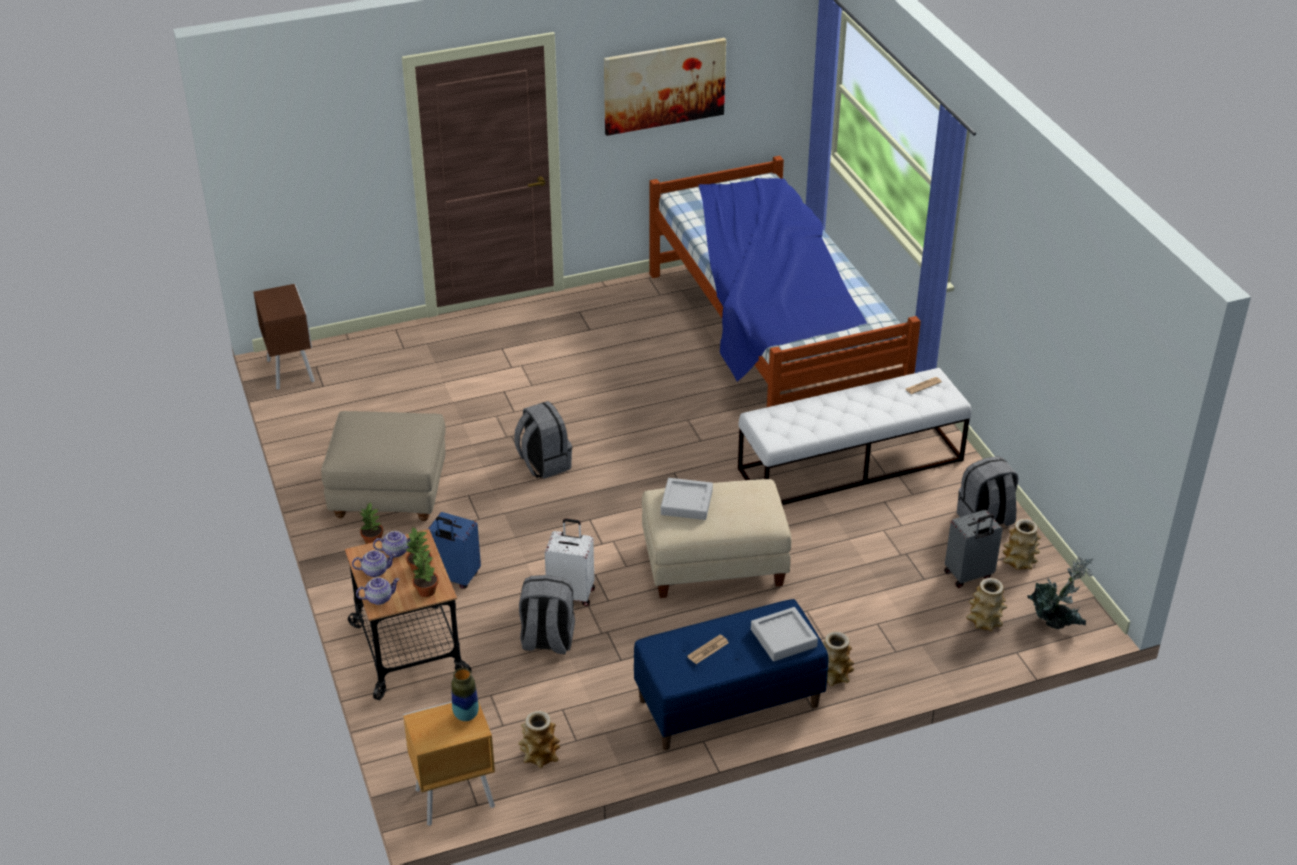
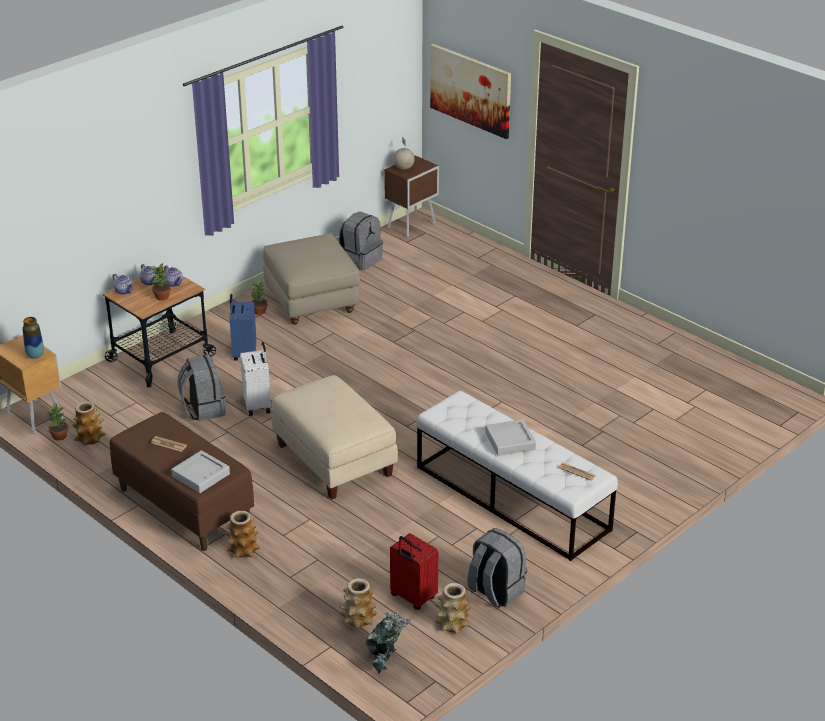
camera: 65 degrees right, 5 degrees down
potted plant [412,550,439,597] -> potted plant moved to [48,403,68,441]
grey backpack [514,401,572,479] -> grey backpack moved to [338,211,383,271]
picture [604,38,726,136] -> picture moved to [430,44,511,139]
blue bench [634,599,829,750] -> brown bench [110,412,254,551]
bed [649,156,921,407] -> none
grey tray [661,478,713,520] -> grey tray moved to [485,419,536,456]
grey suitcase [944,510,1003,588] -> red suitcase [390,533,438,610]
none -> globe [393,137,415,170]

